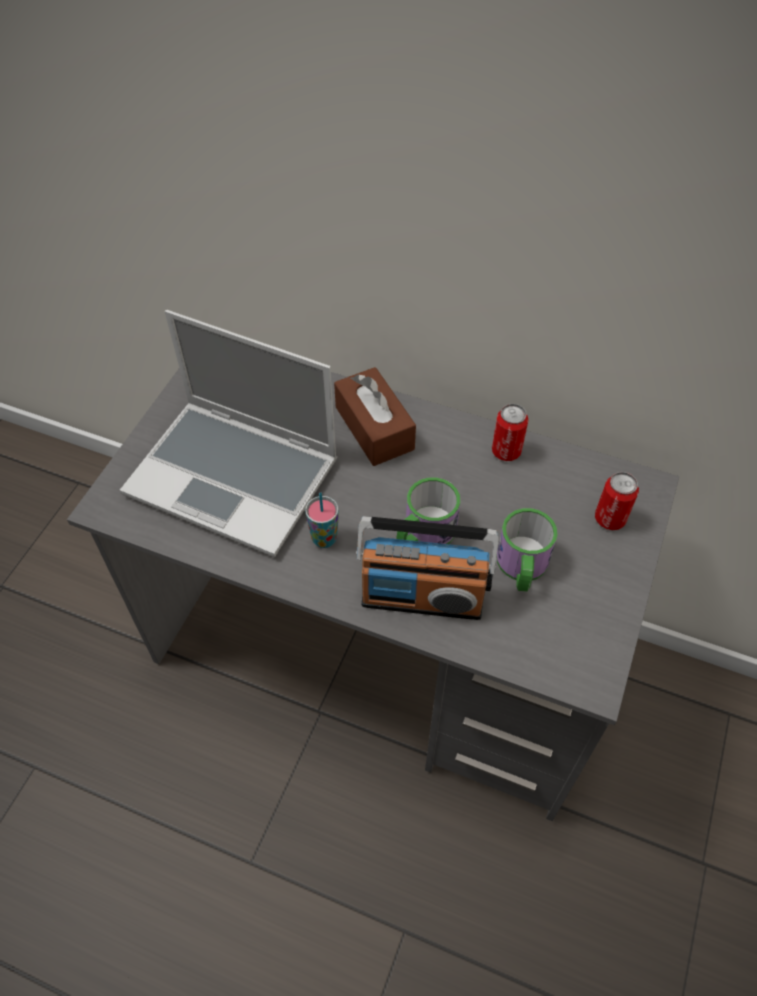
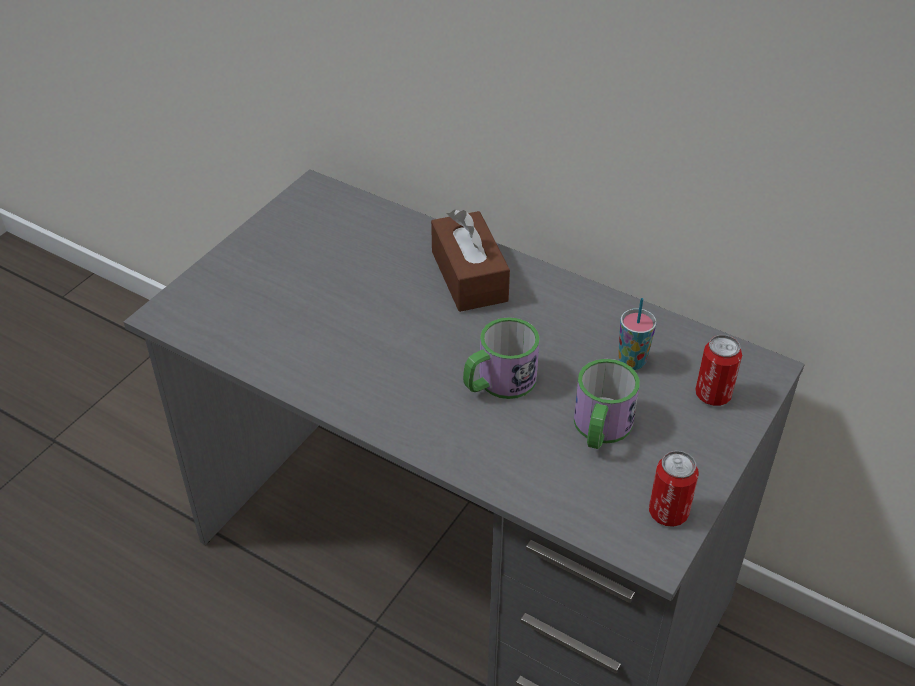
camera: 10 degrees right, 10 degrees down
laptop [120,310,337,558] -> none
cup [305,492,339,548] -> cup moved to [618,298,657,370]
radio [356,516,499,620] -> none
can [492,404,529,461] -> can moved to [649,451,699,527]

